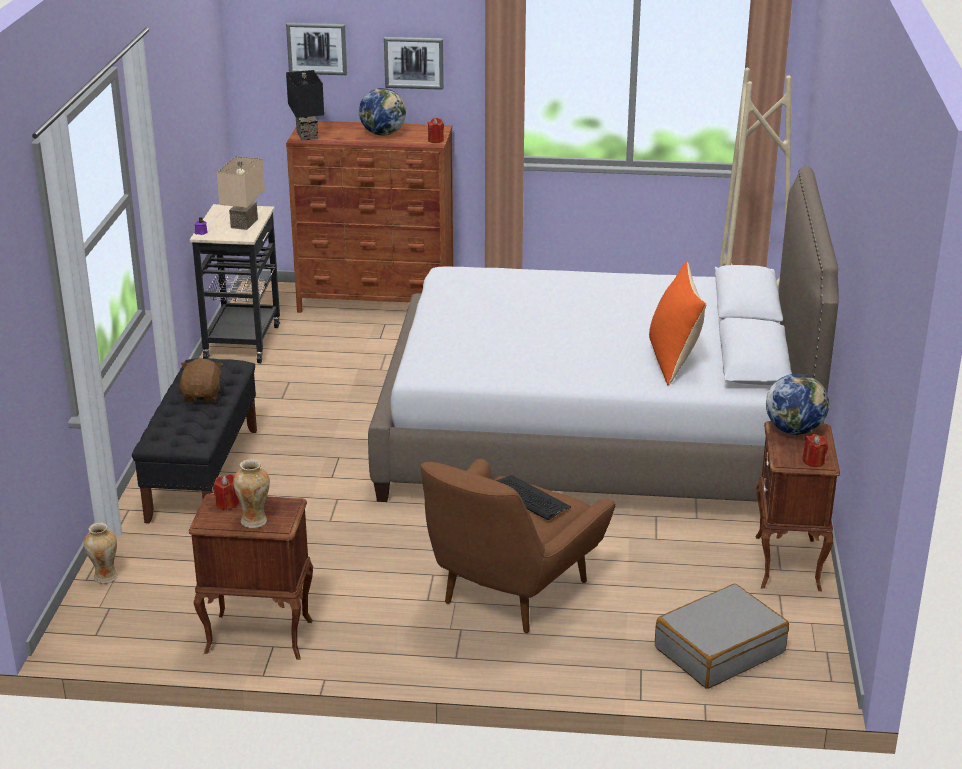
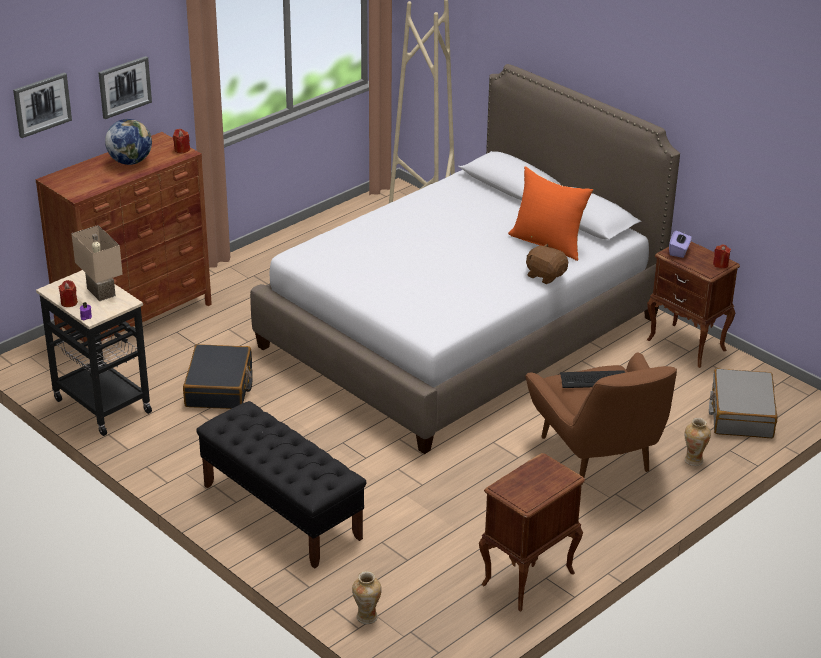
camera: 50 degrees left, 5 degrees up
brown plush toy [180,359,223,402] -> brown plush toy moved to [526,243,568,284]
red candle [213,474,239,510] -> red candle moved to [59,280,78,307]
vase [233,459,270,528] -> vase moved to [685,418,711,466]
black table lamp [286,70,324,141] -> none
globe [766,374,829,435] -> purple tissue box [669,230,692,258]
none -> black suitcase [183,344,253,409]

